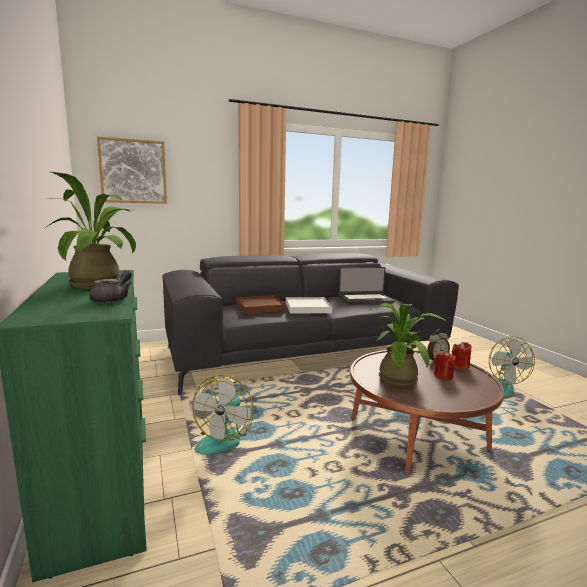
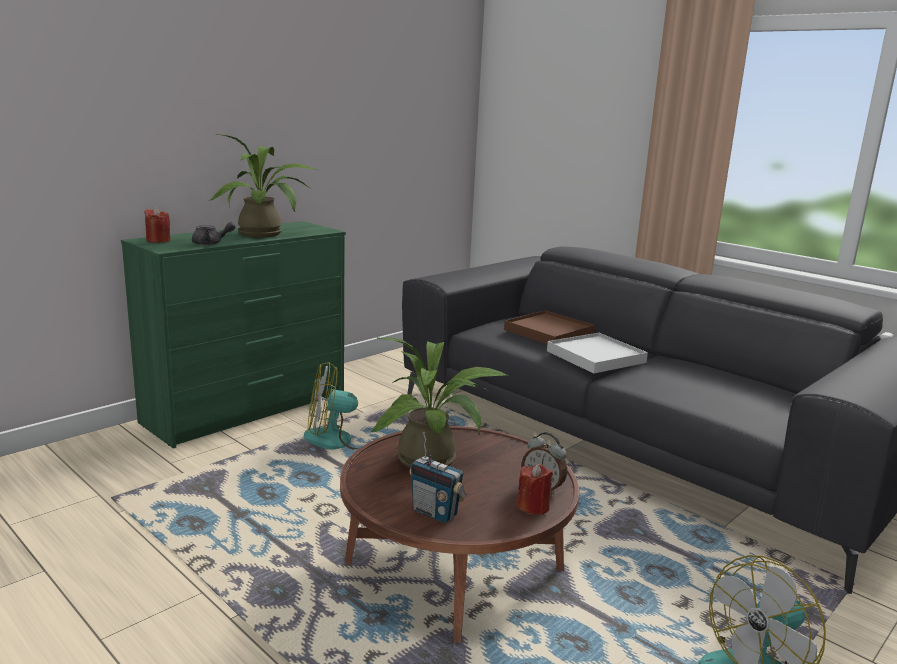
camera: 65 degrees right, 5 degrees up
picture [97,136,167,204] -> none
laptop [339,267,395,304] -> none
red candle [434,351,456,380] -> red candle moved to [144,208,171,243]
none -> radio [409,432,467,523]

